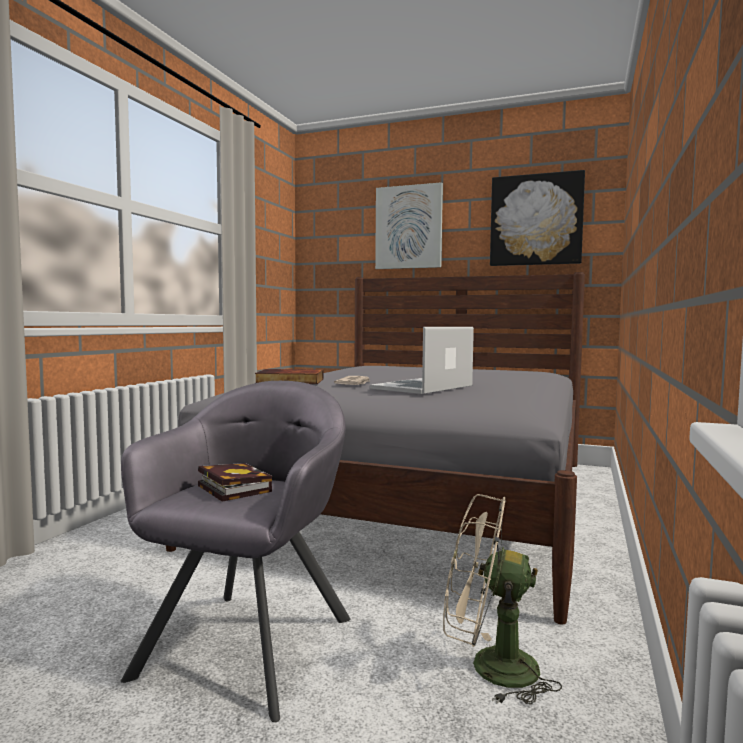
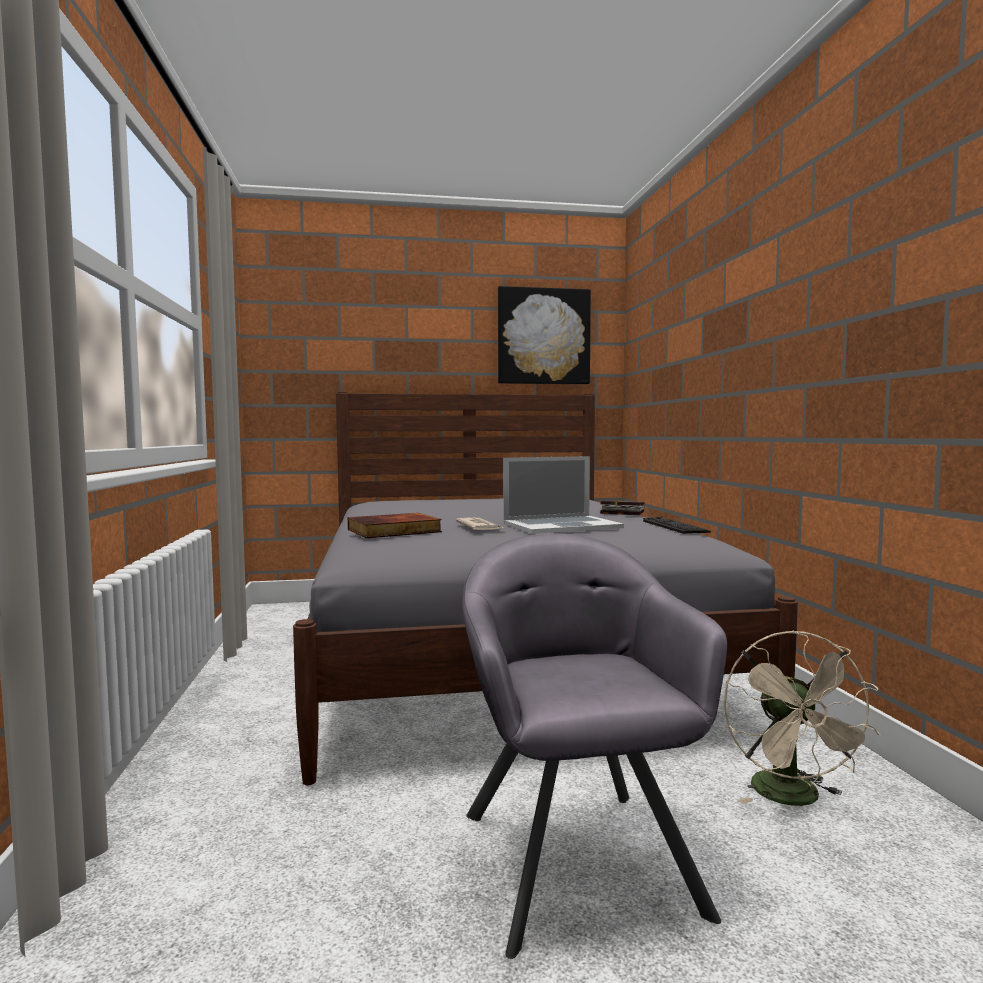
camera: 30 degrees left, 0 degrees up
book [198,463,272,502] -> book moved to [600,501,644,515]
laptop [370,327,474,394] -> laptop turned 120 degrees counterclockwise [503,456,624,534]
picture [375,182,443,269] -> none
beige fan [443,494,562,705] -> beige fan turned 75 degrees counterclockwise [724,630,880,806]
none -> keyboard [643,516,711,534]

